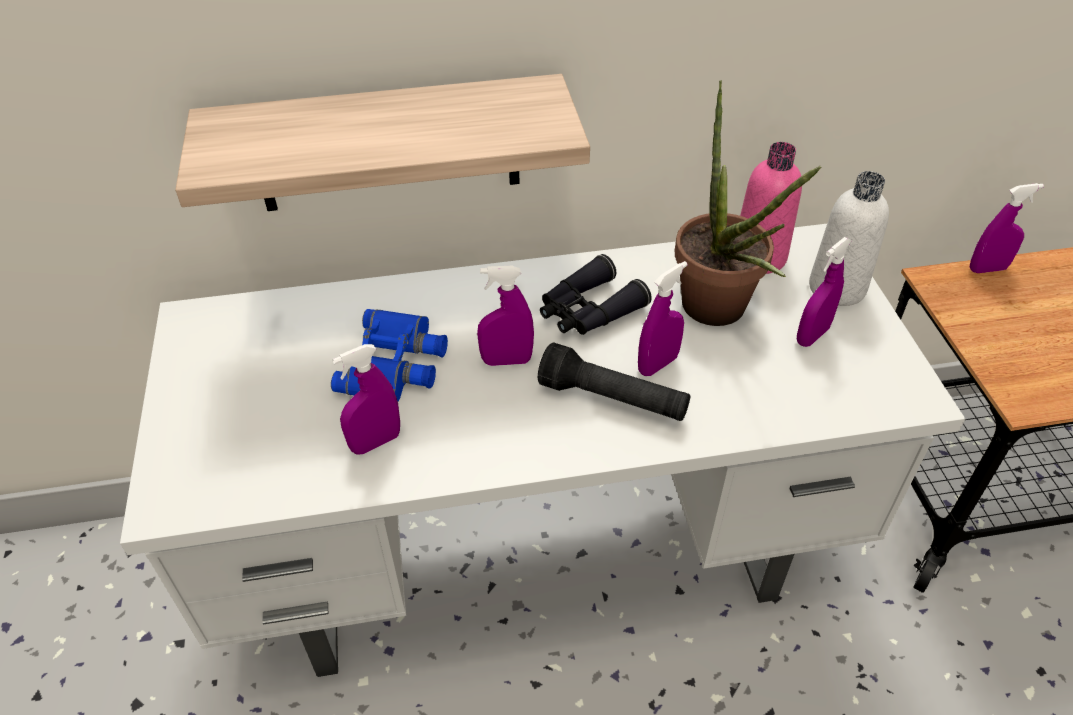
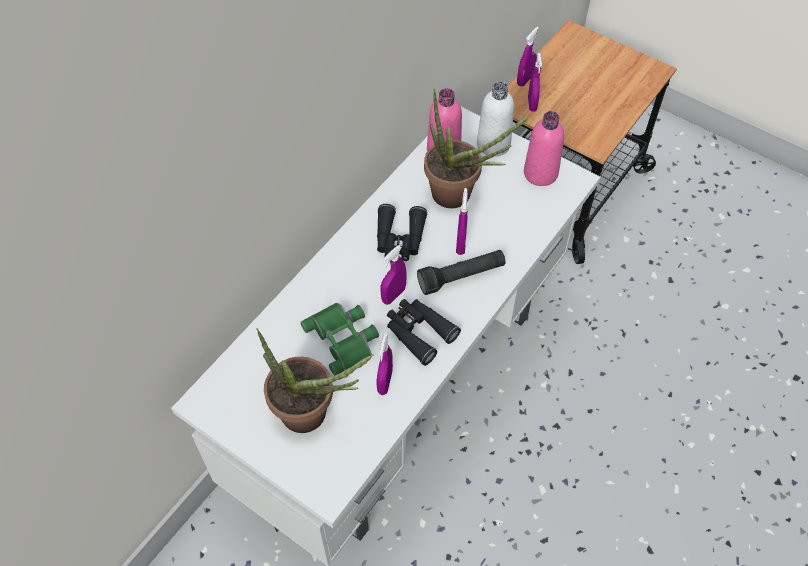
camera: 45 degrees left, 10 degrees up
shelf [175,74,590,211] -> none
blue binoculars [331,309,448,402] -> green binoculars [300,303,379,375]
purple spray bottle [797,237,852,347] -> purple spray bottle moved to [528,53,542,112]
none -> potted plant [256,328,373,433]
none -> black binoculars [387,299,461,366]
none -> pink bottle [524,111,564,186]

